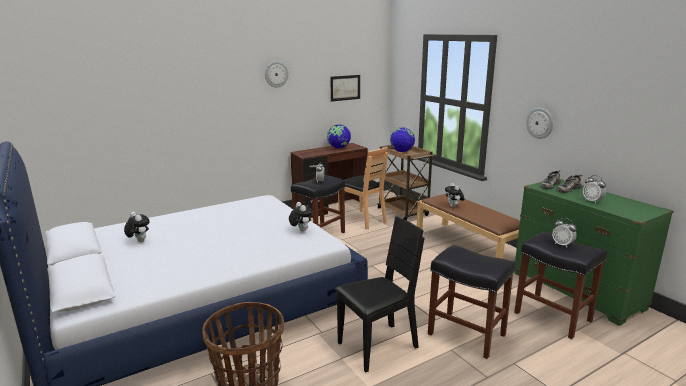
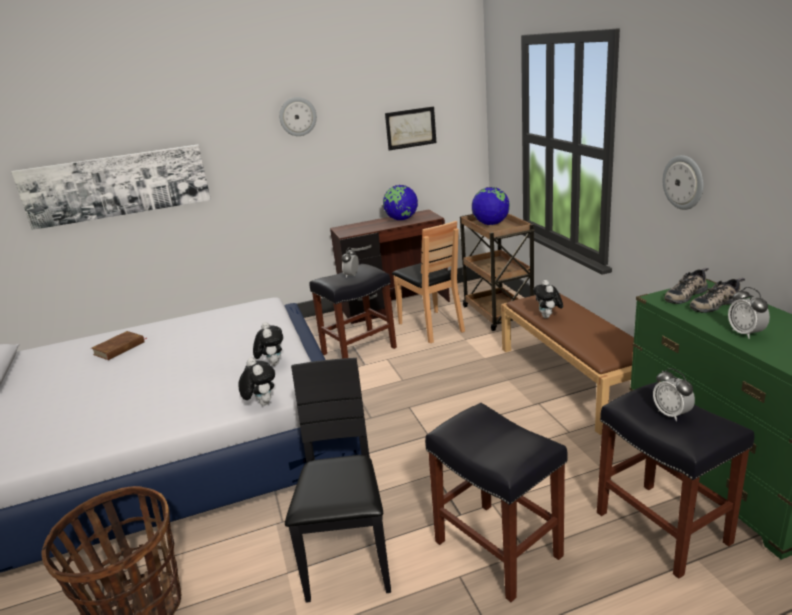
camera: 15 degrees right, 5 degrees up
plush toy [124,212,150,242] -> plush toy moved to [238,358,275,406]
black chair [335,216,425,372] -> black chair turned 75 degrees counterclockwise [285,358,391,603]
none -> picture [11,145,211,230]
none -> brown book [91,331,147,360]

